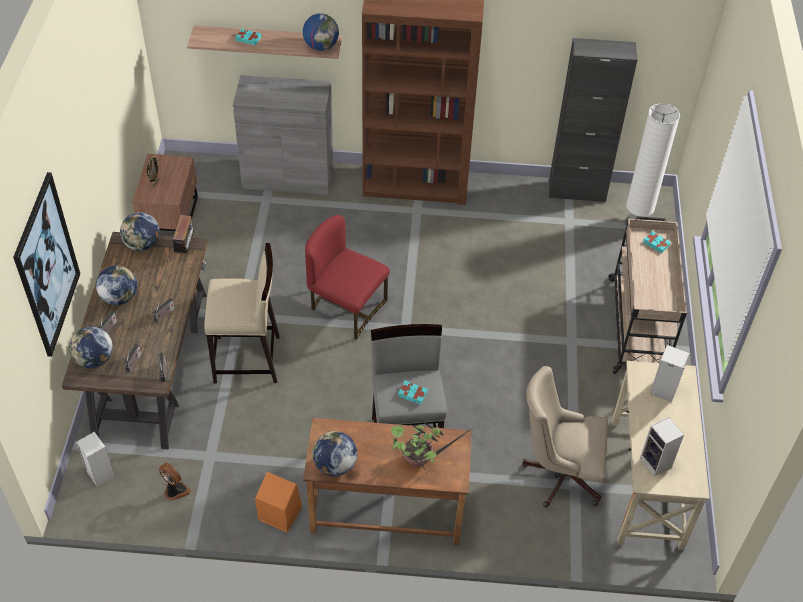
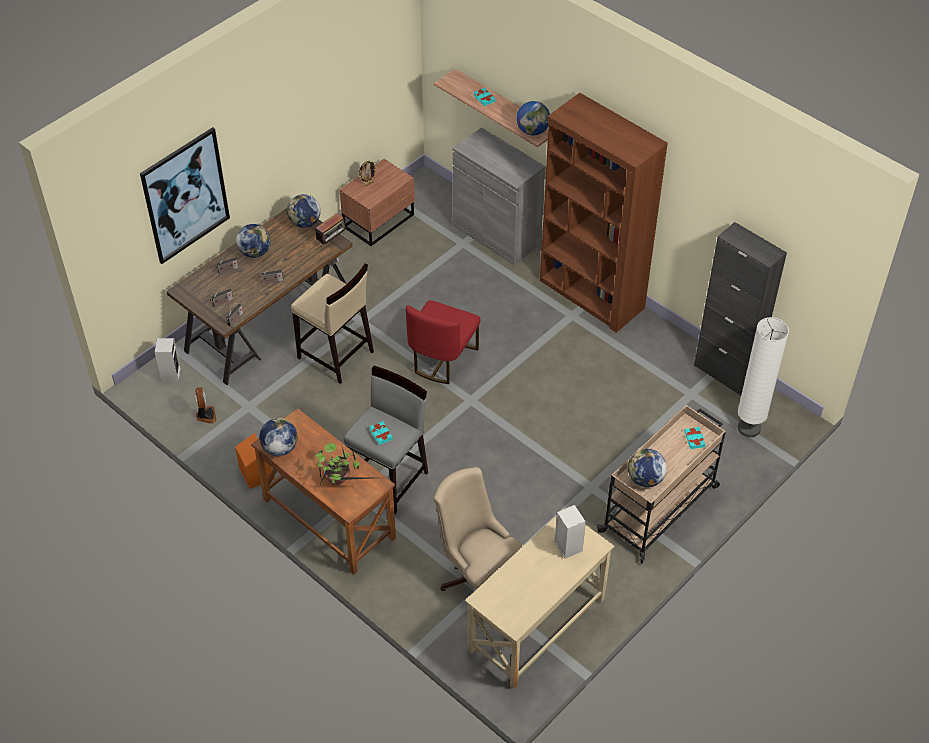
camera: 40 degrees right, 0 degrees up
globe [69,326,113,368] -> globe moved to [628,449,667,487]
red chair [305,215,390,340] -> red chair turned 135 degrees counterclockwise [406,300,480,384]
speaker [640,417,684,476] -> none

